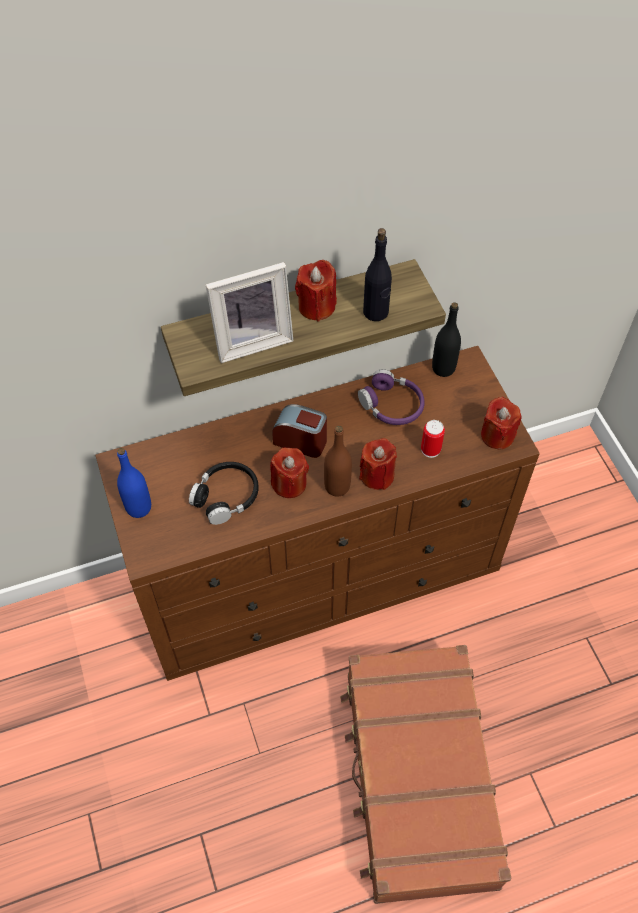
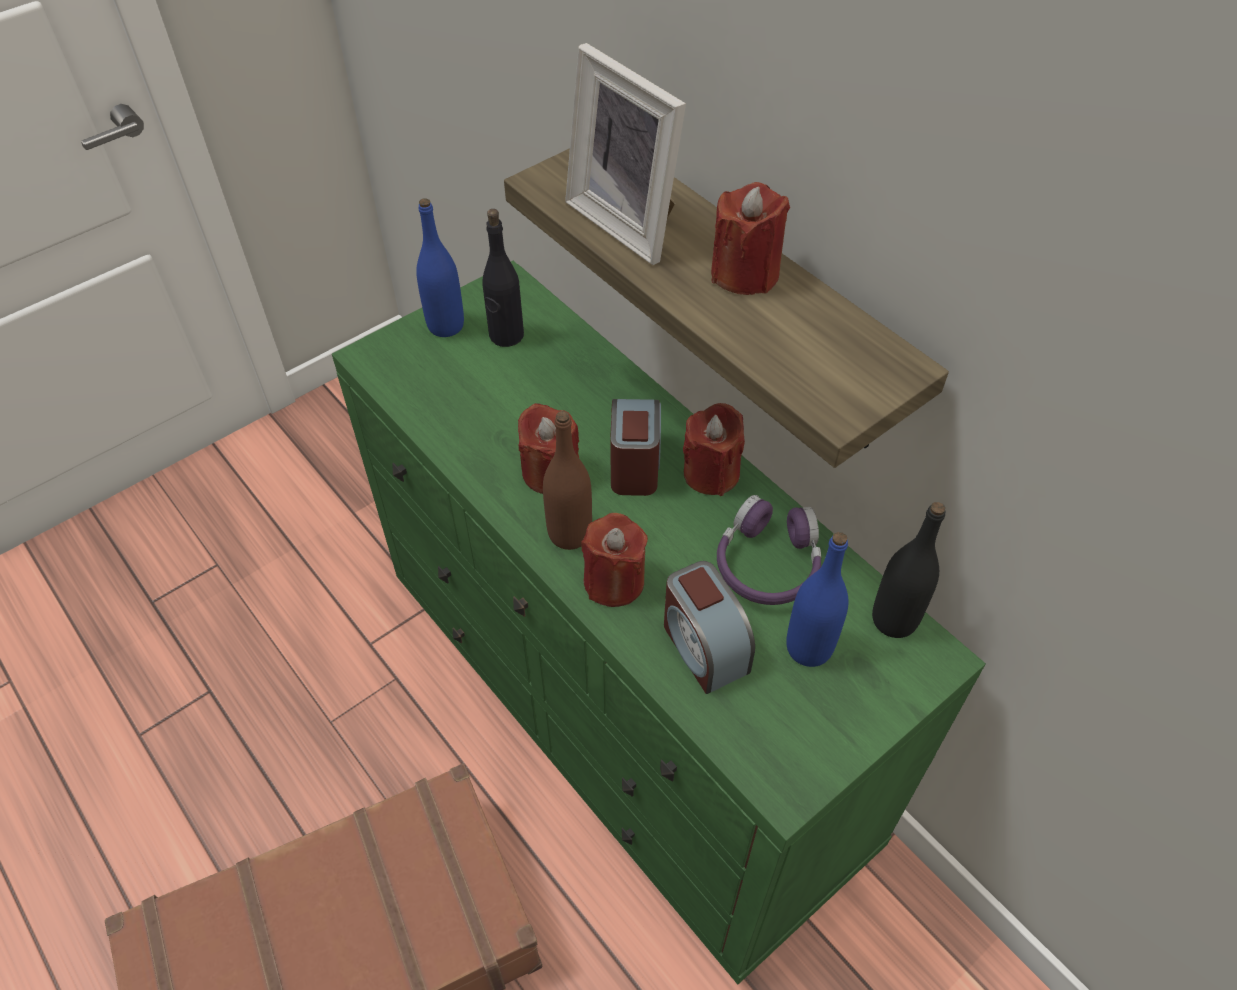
camera: 70 degrees right, 5 degrees down
brown dresser [95,346,540,681] -> green dresser [332,261,986,984]
black headphones [189,462,259,525] -> none
black bottle [363,228,392,321] -> black bottle moved to [482,209,524,347]
can [421,420,445,458] -> alarm clock [664,561,755,694]
red candle [481,397,522,450] -> red candle moved to [683,403,745,496]
none -> blue bottle [786,532,849,667]

